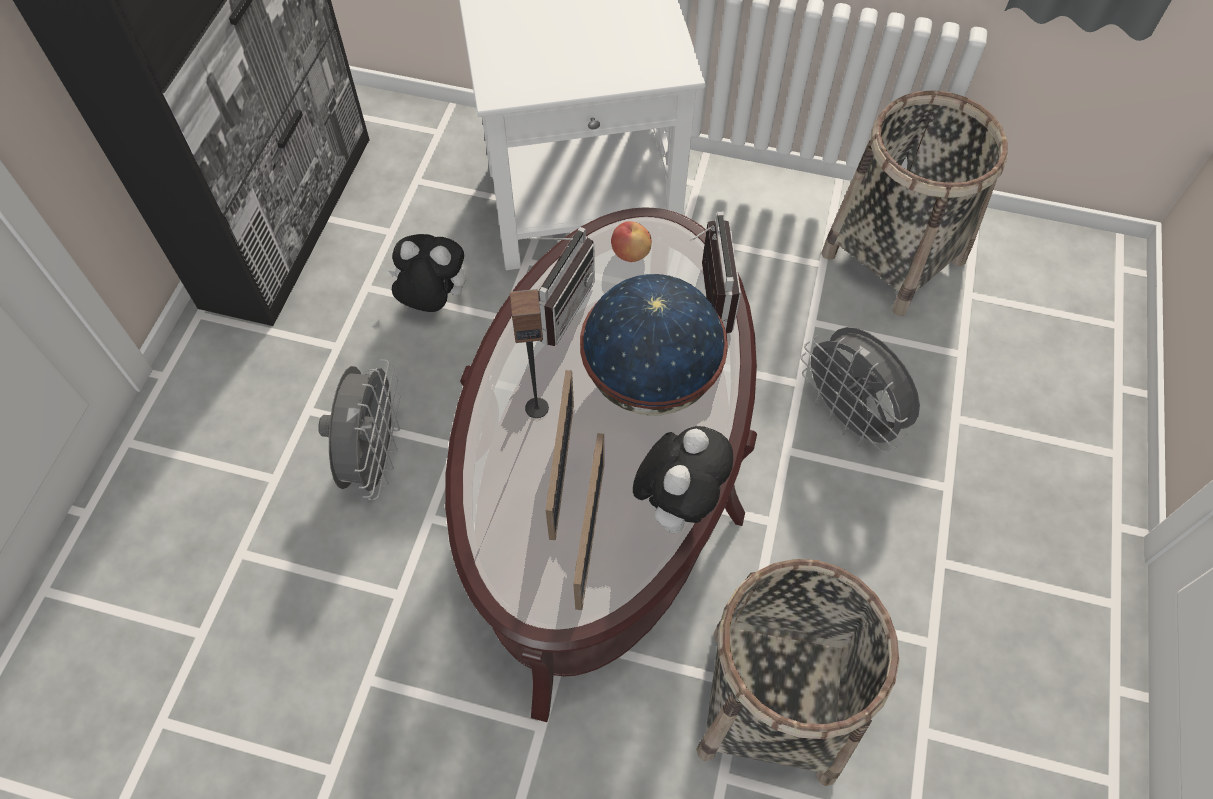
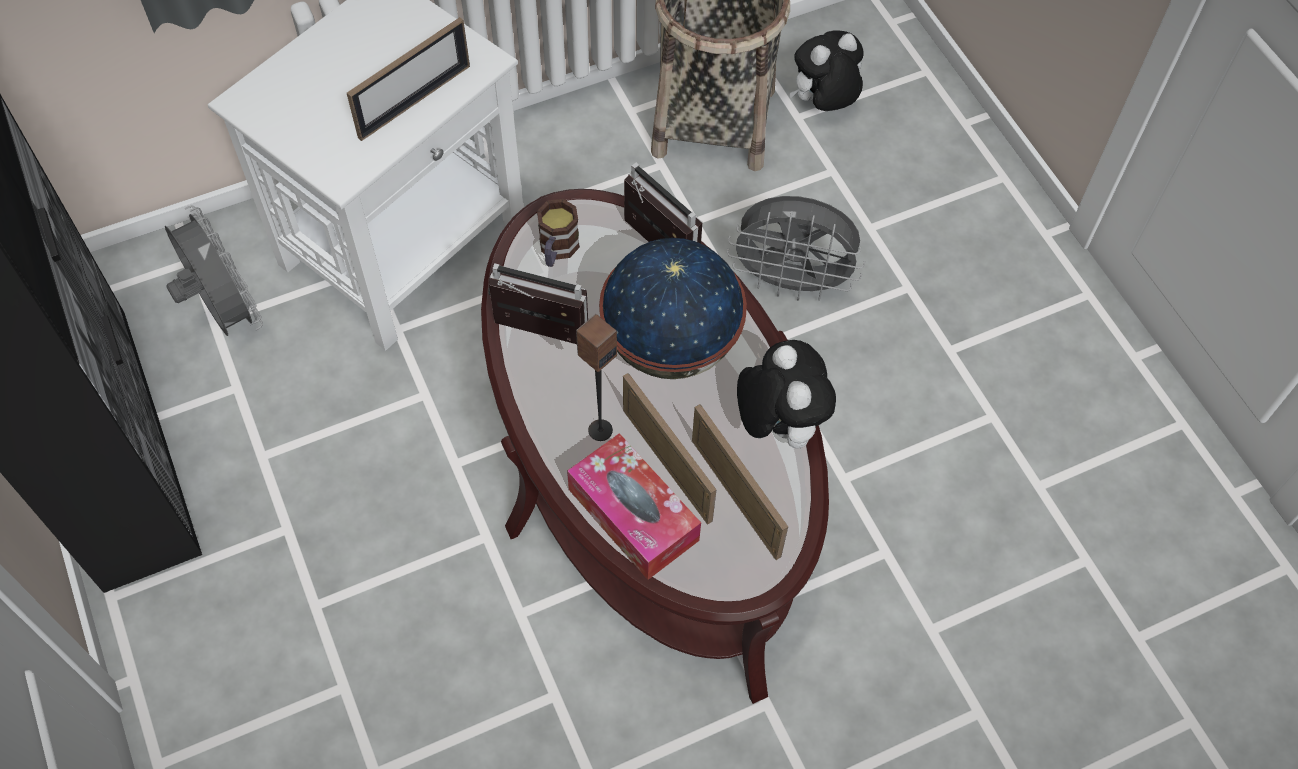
camera: 40 degrees left, 0 degrees up
grey fan [318,359,400,500] -> grey fan moved to [165,205,263,336]
plush toy [389,234,466,312] -> plush toy moved to [789,30,863,111]
radio [522,227,595,346] -> radio turned 60 degrees counterclockwise [488,263,588,344]
apple [611,221,652,262] -> mug [537,199,580,267]
basket [696,559,899,786] -> none
none -> picture frame [347,17,470,141]
none -> tissue box [567,433,701,580]

